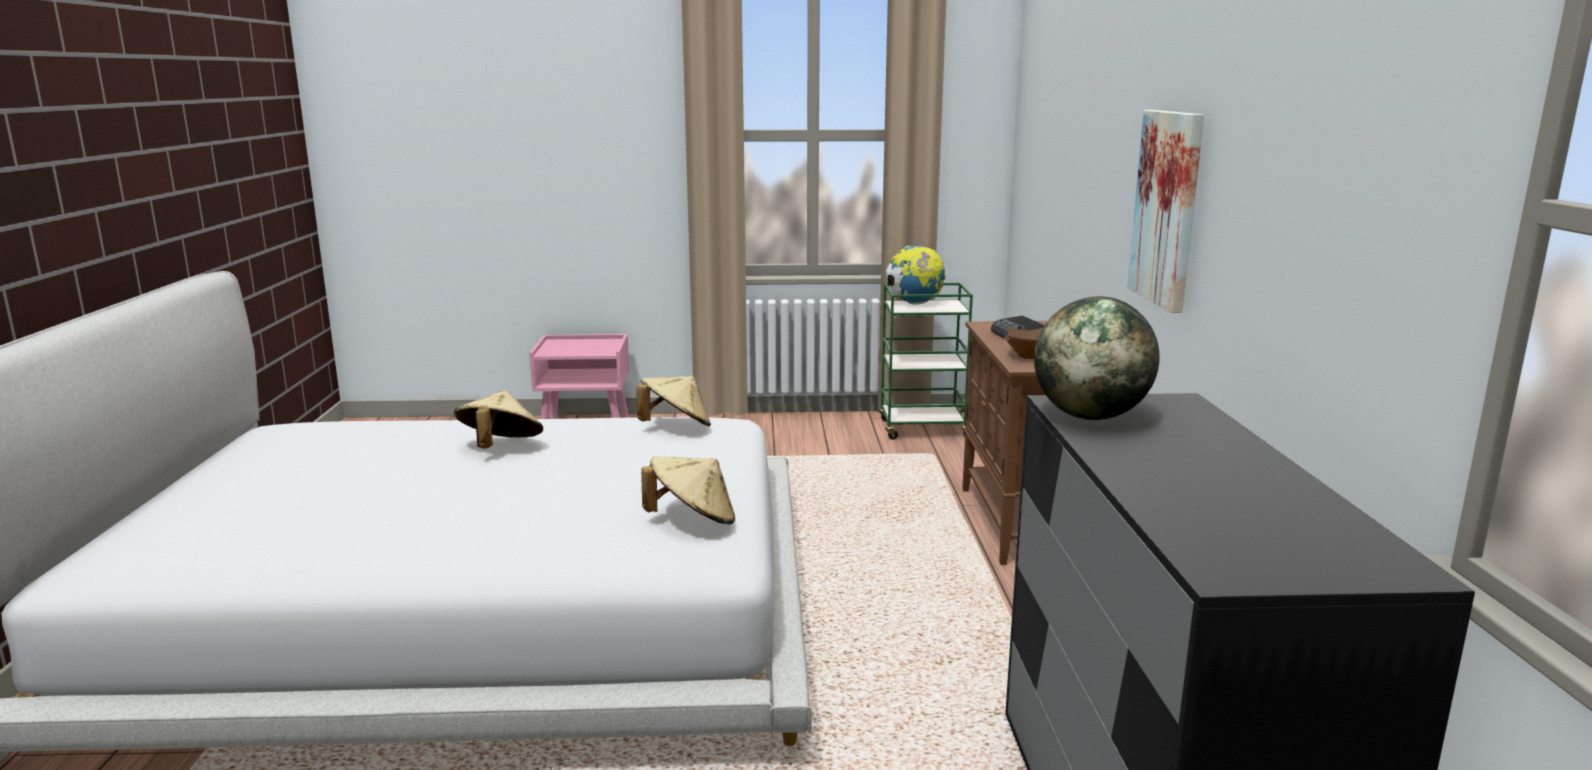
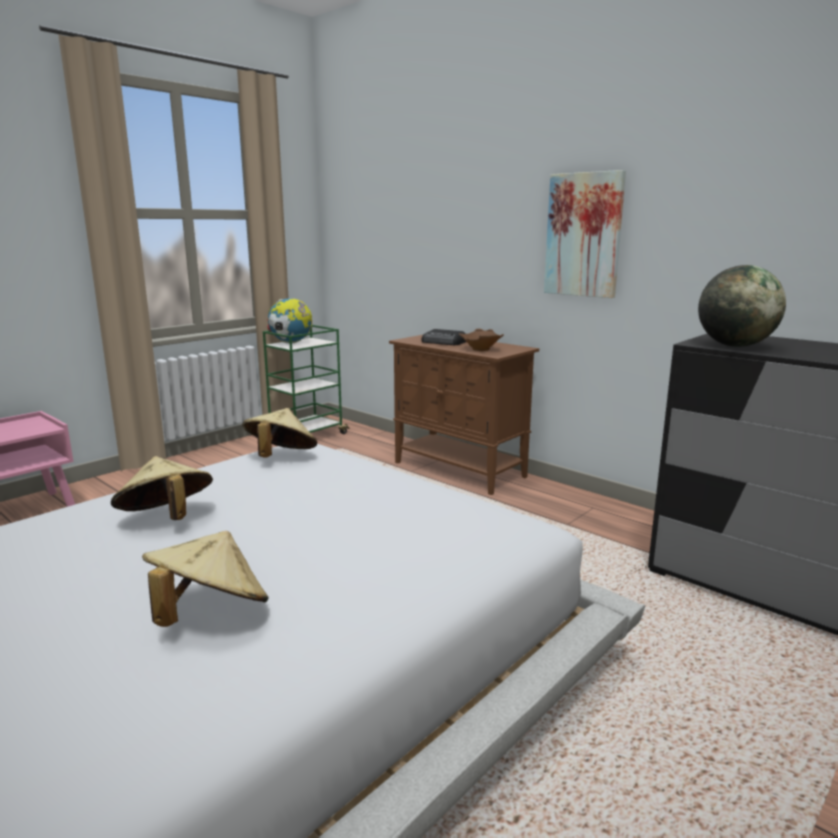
camera: 45 degrees left, 0 degrees up
beige hat [641,456,735,524] -> beige hat moved to [142,531,269,627]

